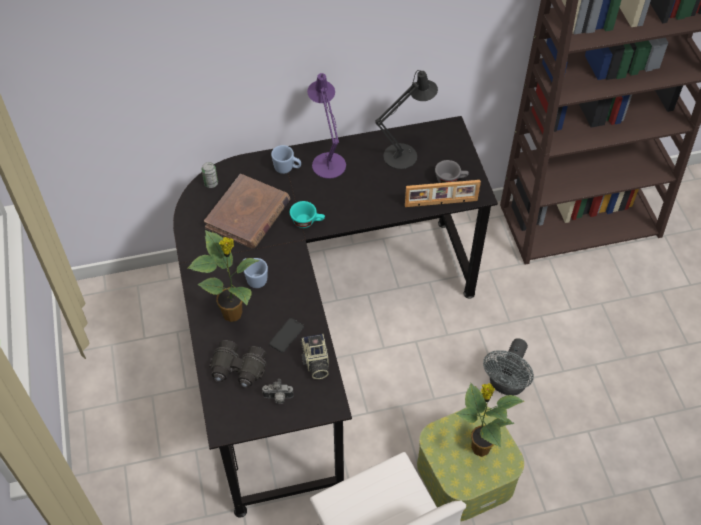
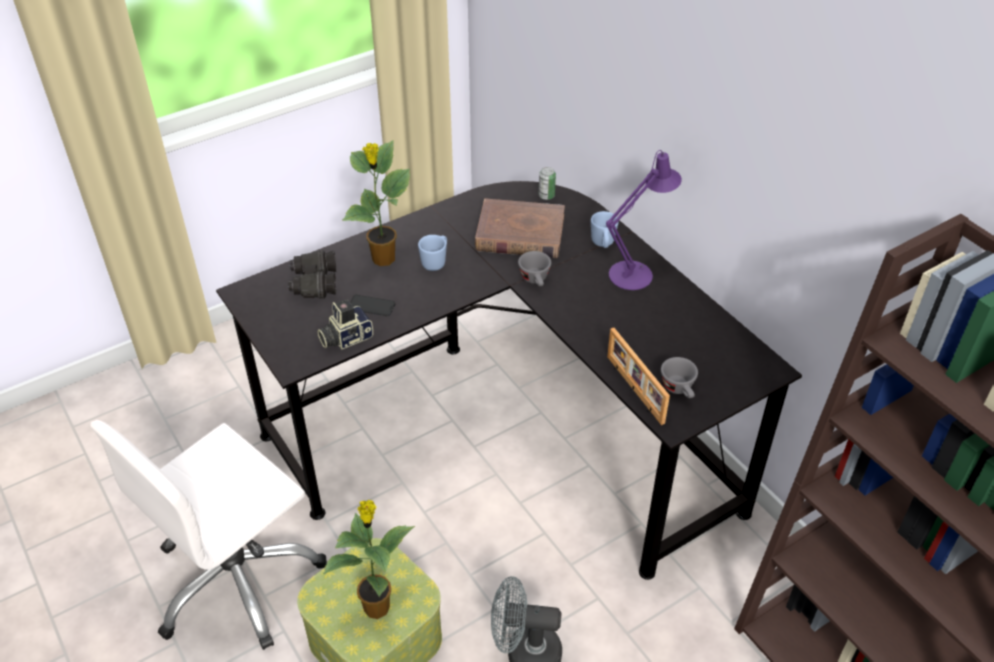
camera: 70 degrees right, 10 degrees down
camera [262,379,294,404] -> none
turquoise cup [290,201,325,228] -> grey cup [518,251,551,286]
black table lamp [375,70,438,169] -> none

